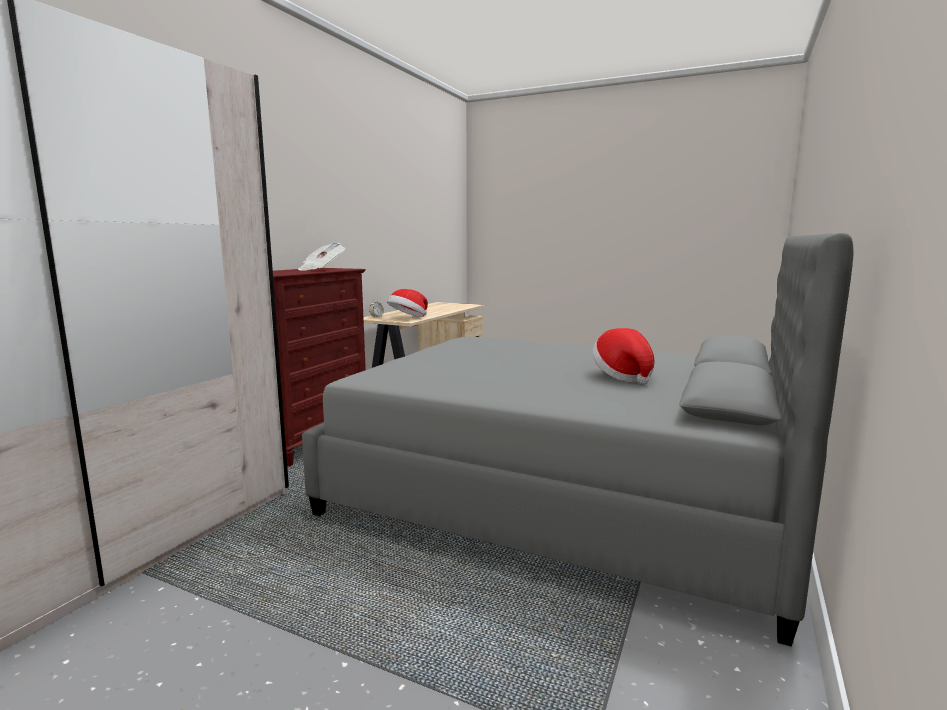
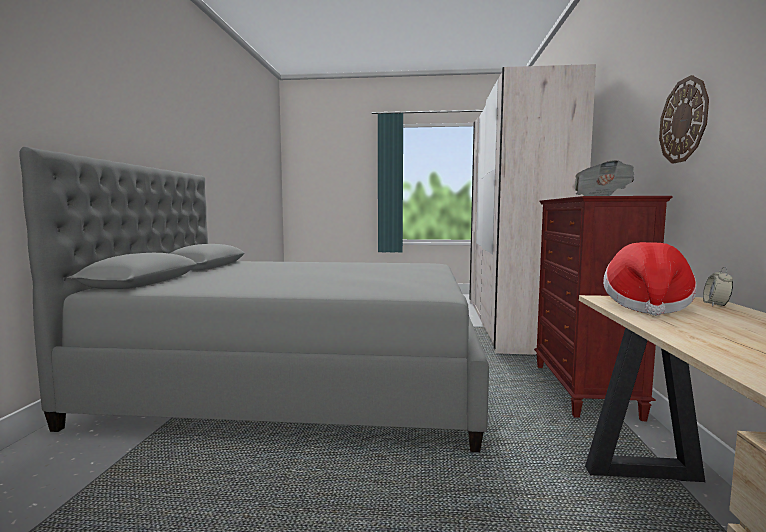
camera: 160 degrees right, 5 degrees down
hat [592,328,655,384] -> none
none -> wall clock [659,75,709,164]

